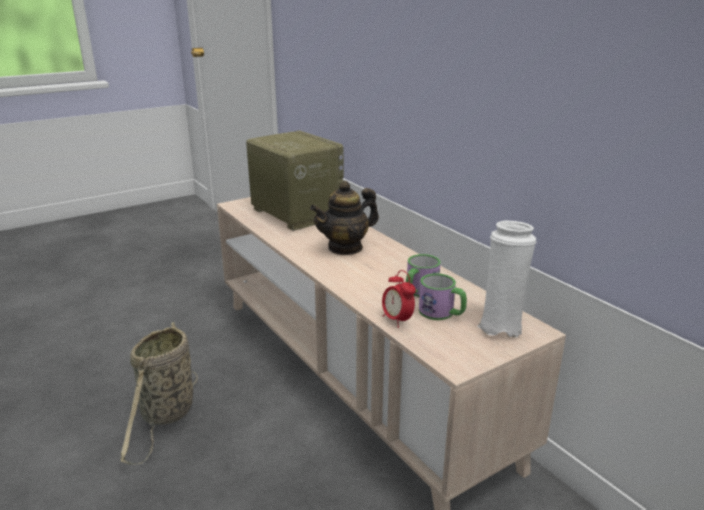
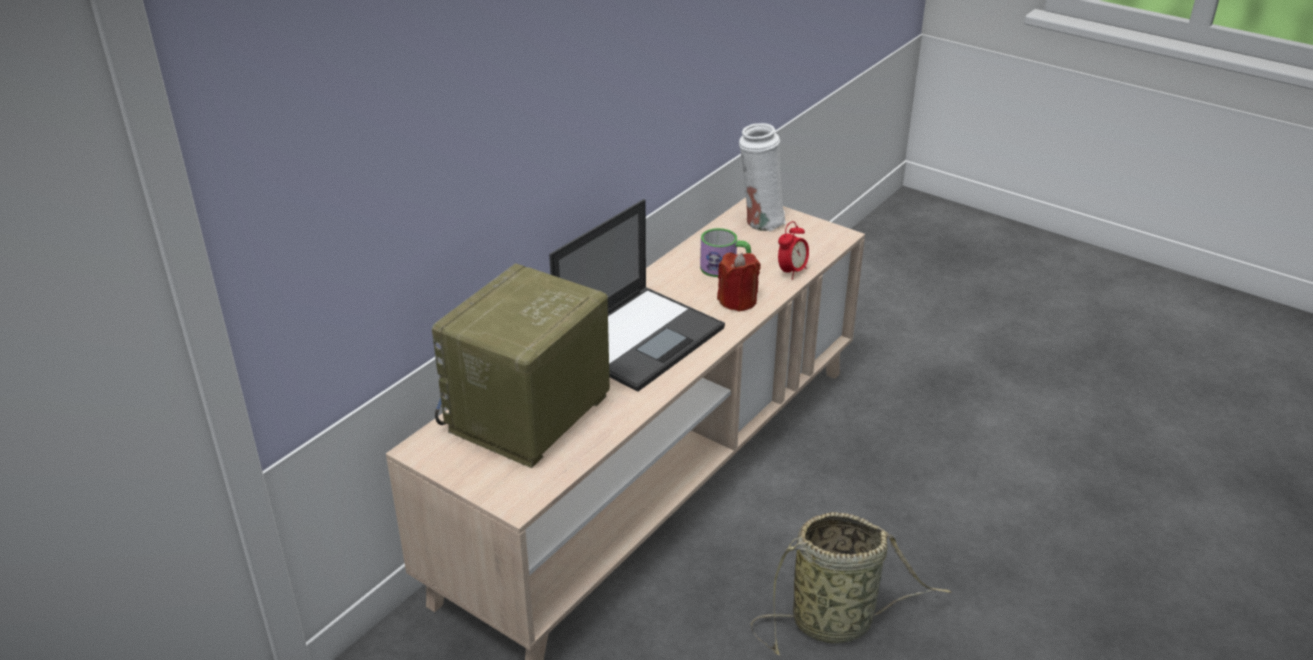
camera: 110 degrees left, 10 degrees up
teapot [310,181,379,255] -> laptop [549,199,725,392]
mug [419,273,467,320] -> none
none -> red candle [717,252,760,312]

